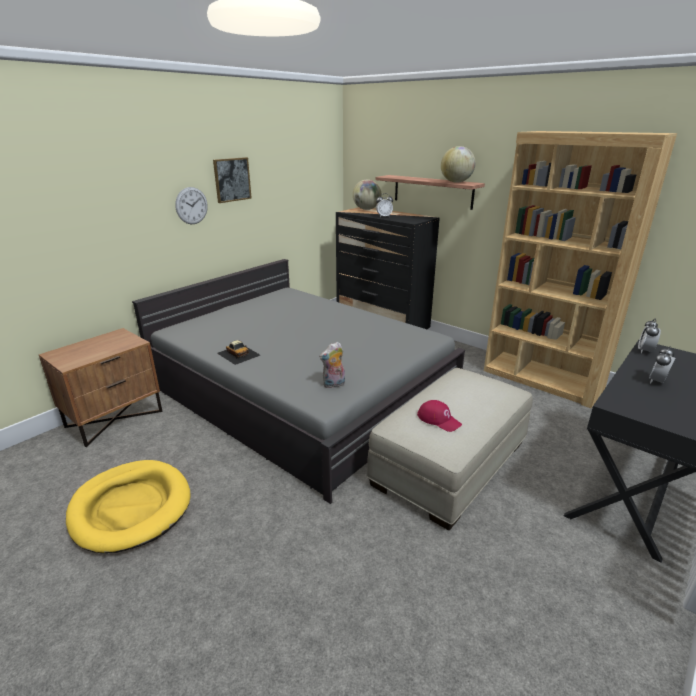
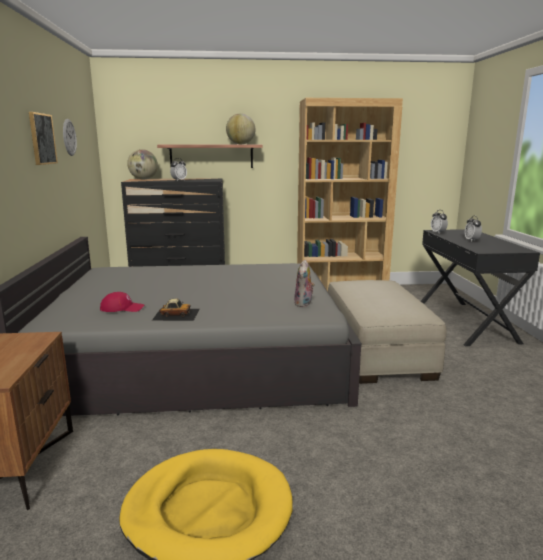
camera: 45 degrees left, 10 degrees down
wall clock [175,187,208,224] -> wall clock moved to [63,119,77,156]
red cap [417,400,462,432] -> red cap moved to [100,292,145,312]

